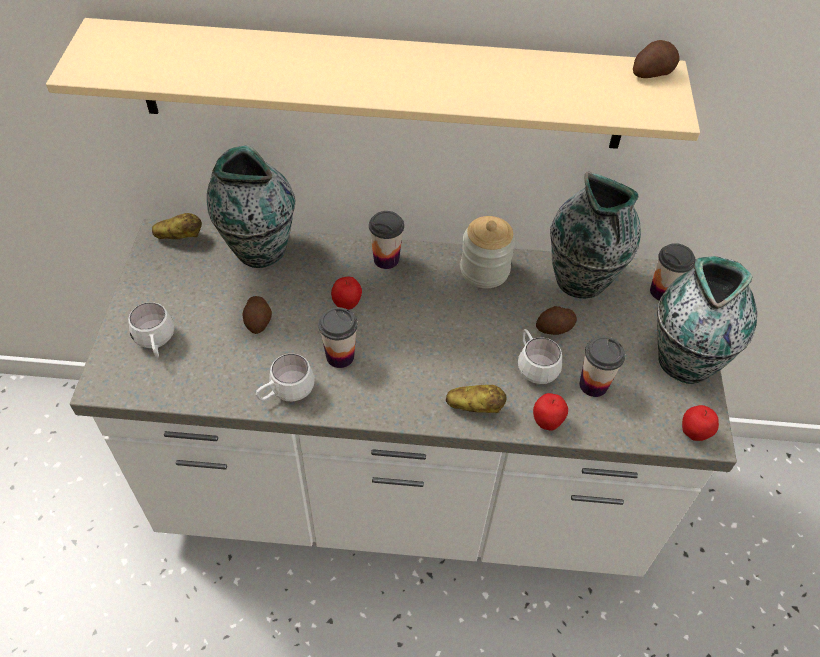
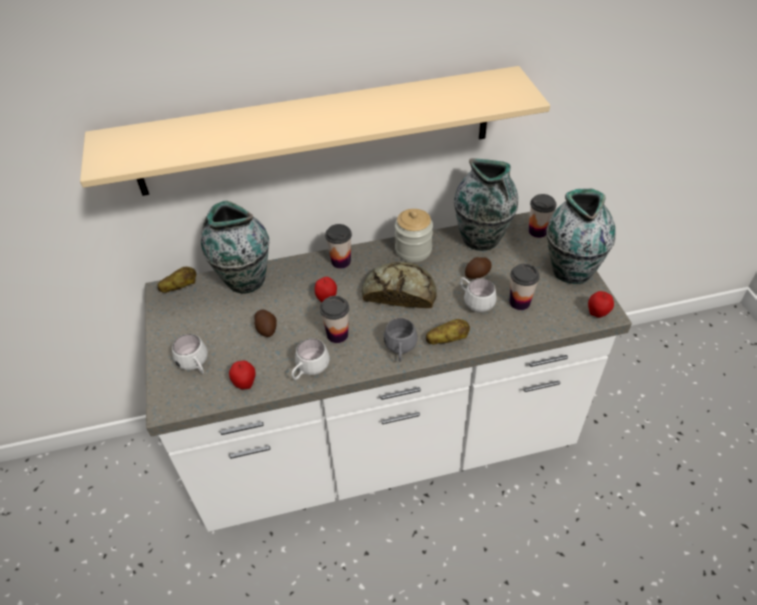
camera: 15 degrees left, 5 degrees down
apple [533,393,568,431] -> apple moved to [229,361,256,389]
potato [633,40,680,78] -> none
none -> bread [362,262,437,308]
none -> grey mug [384,318,417,362]

